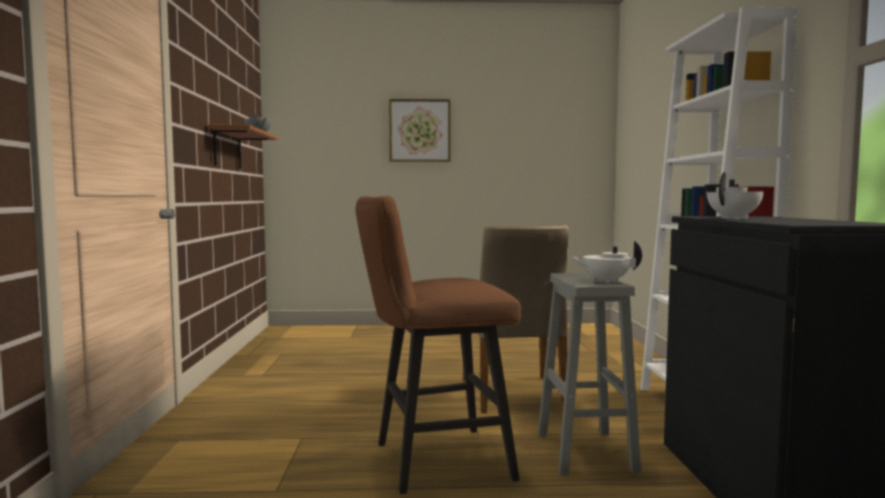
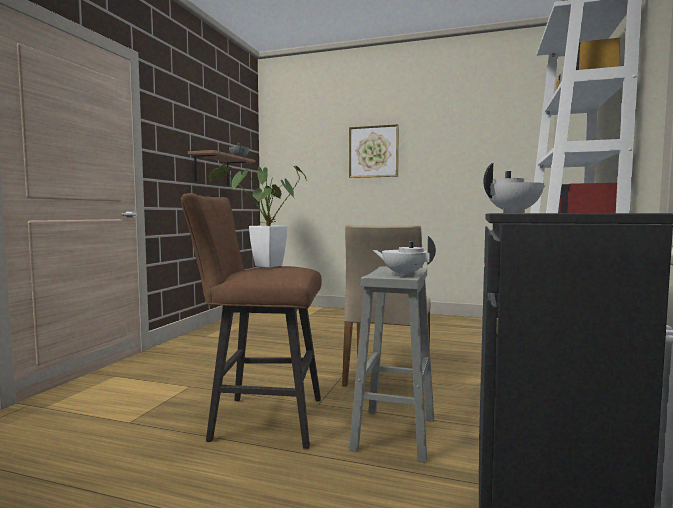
camera: 20 degrees right, 0 degrees up
none -> potted plant [209,163,306,268]

